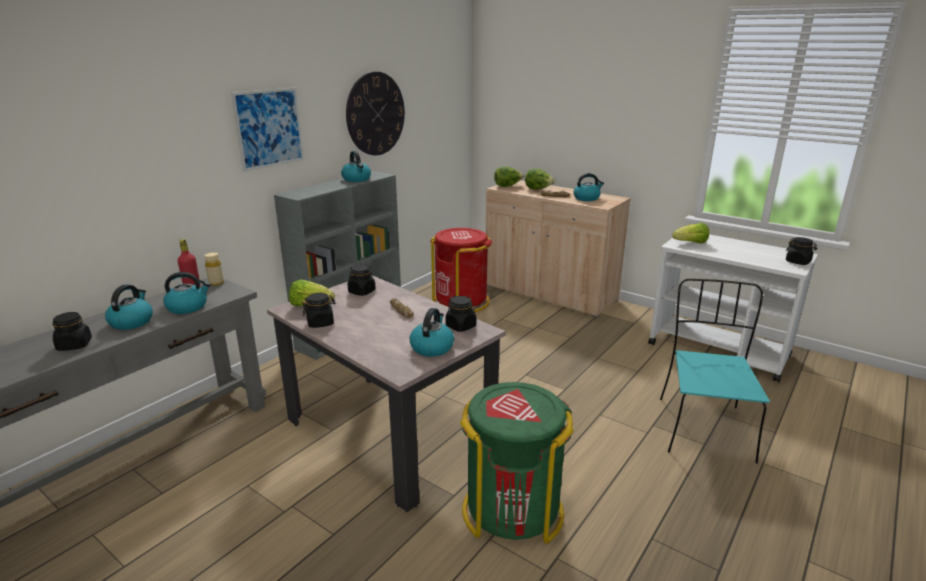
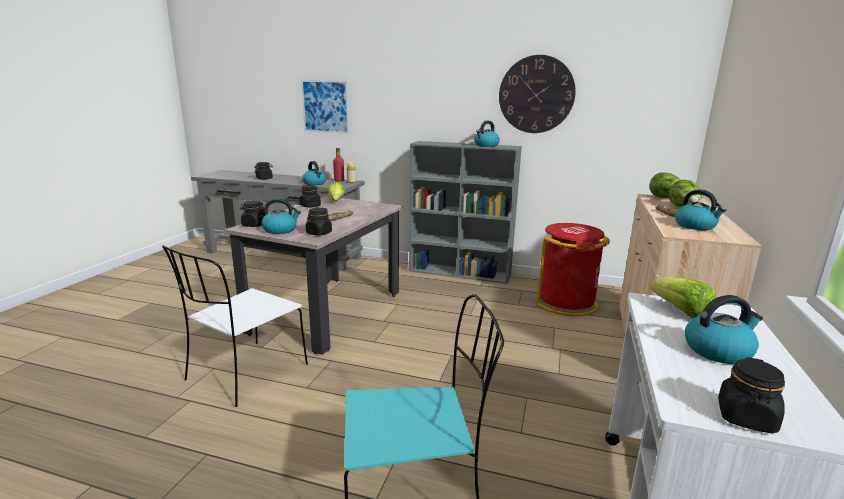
camera: 70 degrees right, 5 degrees down
kettle [105,284,153,330] -> kettle moved to [685,295,763,364]
picture [231,87,304,172] -> picture moved to [301,80,349,134]
black jar [348,264,376,296] -> black jar moved to [240,201,265,227]
green trash can [460,382,574,544] -> white chair [162,245,308,407]

